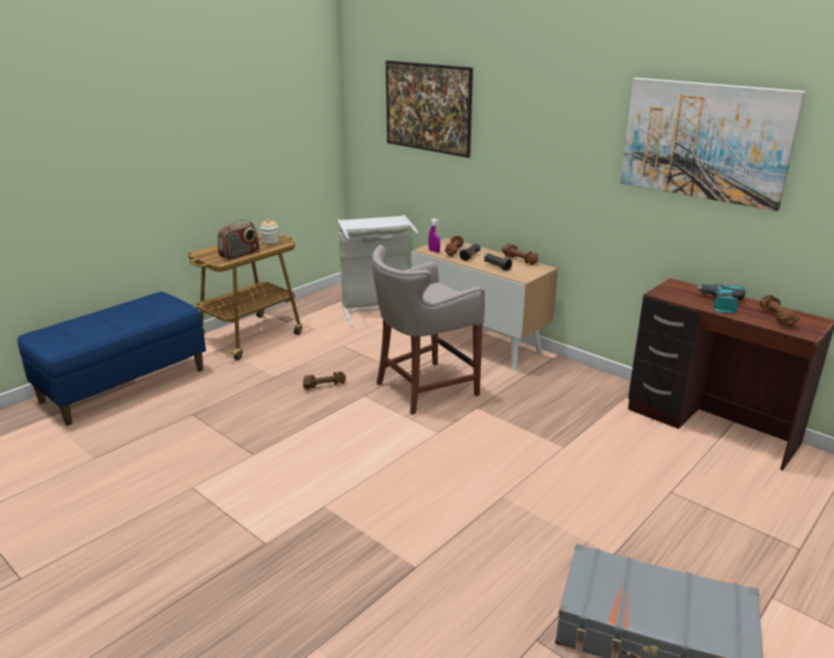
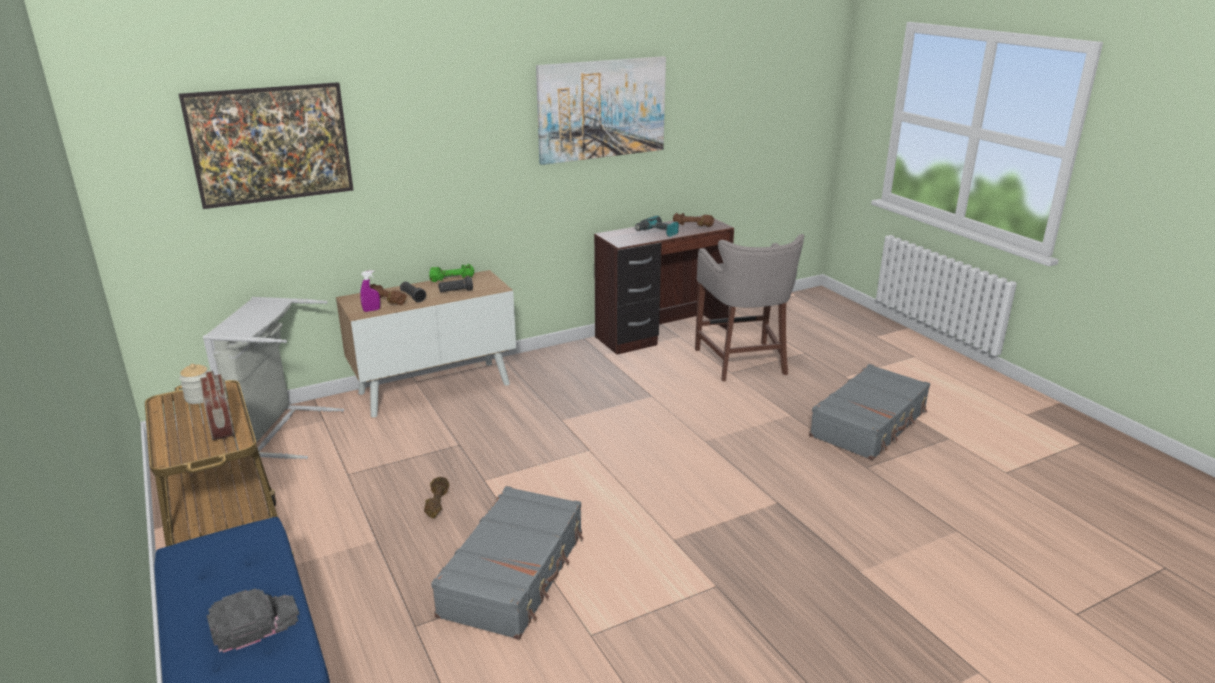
camera: 70 degrees left, 0 degrees up
grey stool [372,245,485,415] -> grey stool moved to [695,234,804,381]
brown dumbbell [502,243,538,265] -> green dumbbell [429,264,474,282]
none -> black cap [207,588,299,653]
none -> grey suitcase [431,486,583,640]

